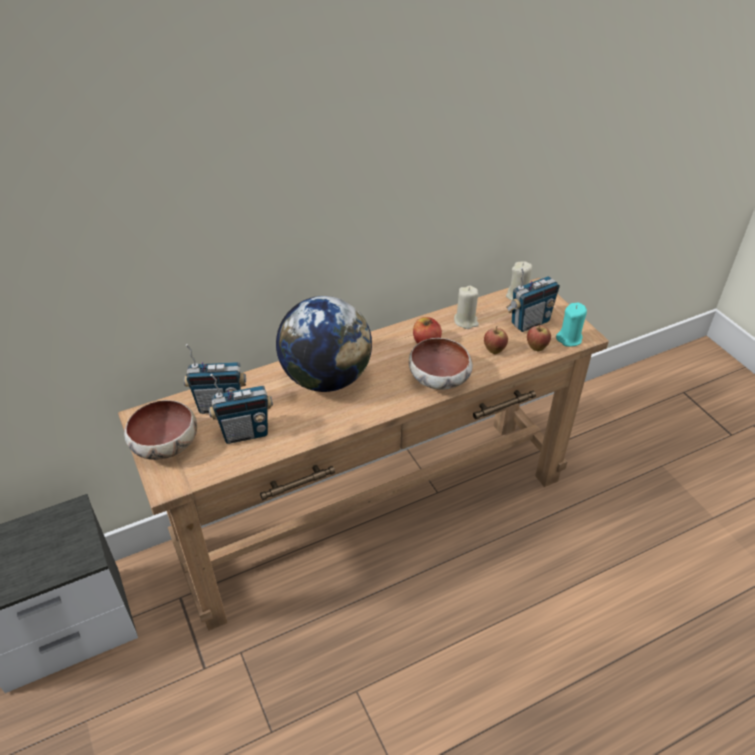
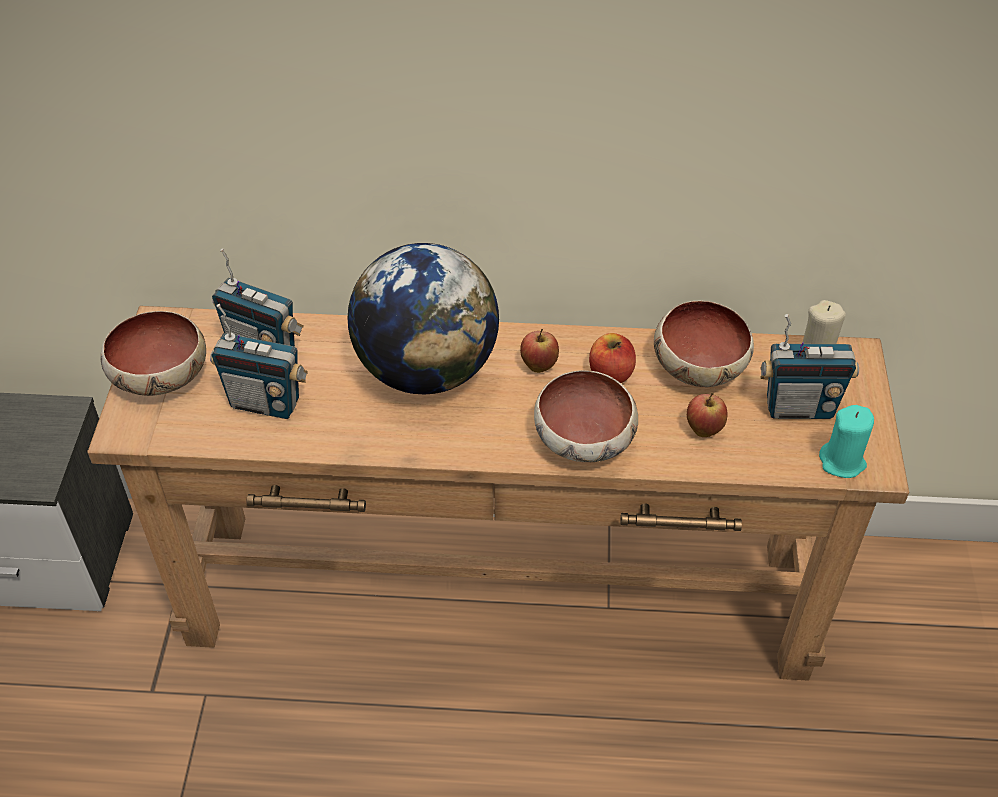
camera: 30 degrees right, 5 degrees up
beige candle [454,286,479,329] -> bowl [654,300,754,387]
apple [527,323,551,352] -> apple moved to [520,329,559,373]

